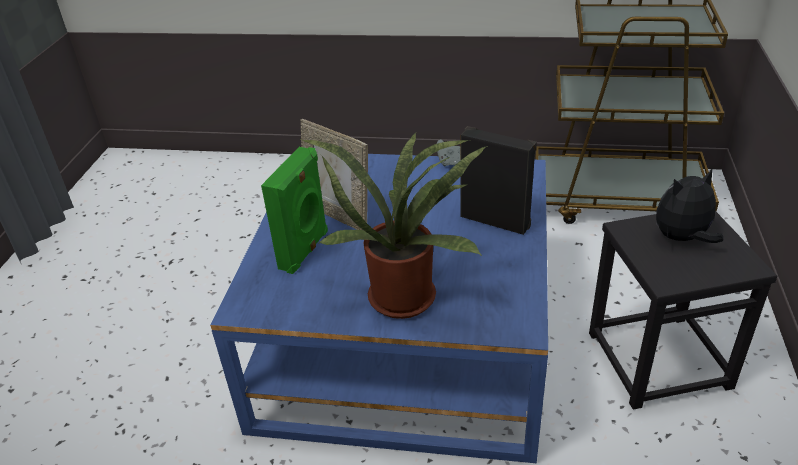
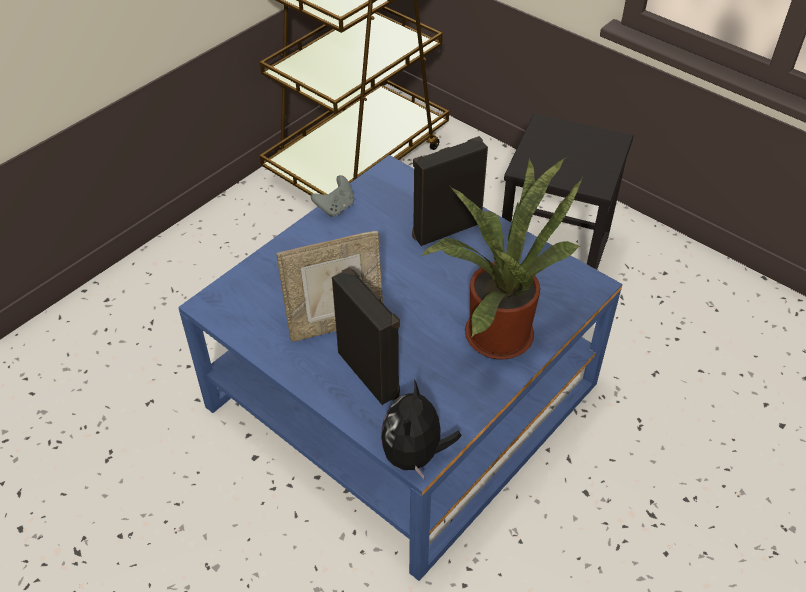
camera: 60 degrees left, 10 degrees up
green speaker [261,147,328,274] -> black speaker [332,267,400,405]
plush toy [656,169,723,243] -> plush toy moved to [381,379,462,479]

